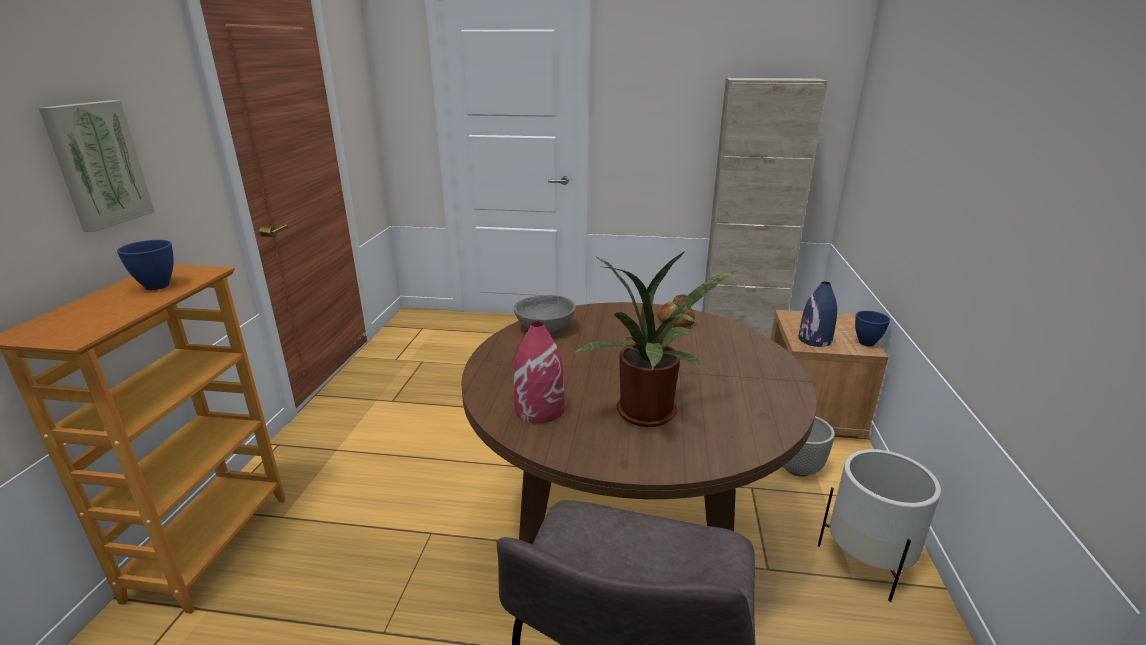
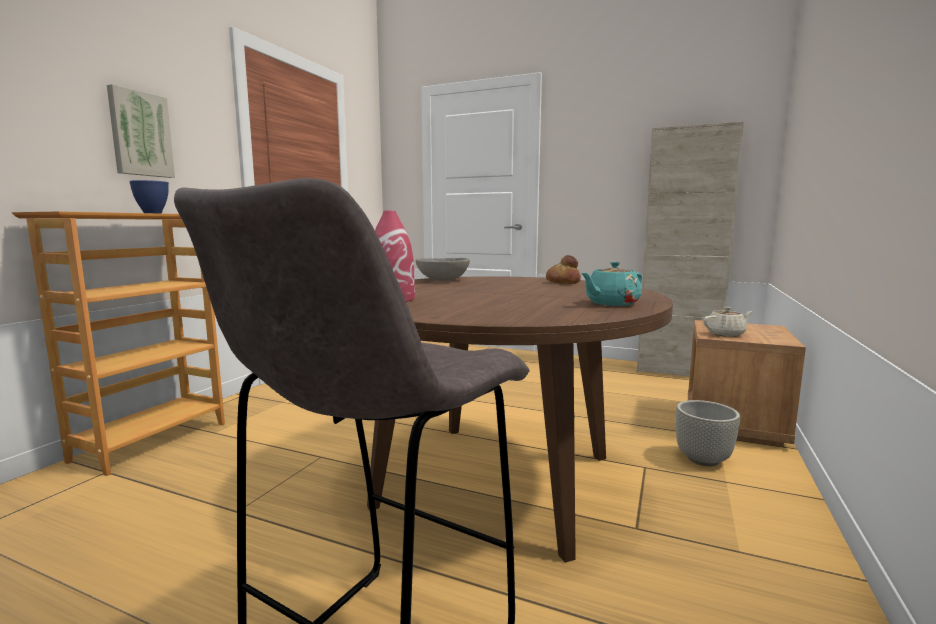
camera: 15 degrees right, 15 degrees down
potted plant [573,251,738,427] -> none
blue vase [798,282,837,347] -> beige teapot [703,307,753,337]
white planter [818,449,941,602] -> none
blue bowl [855,311,890,346] -> none
none -> turquoise teapot [581,262,642,306]

